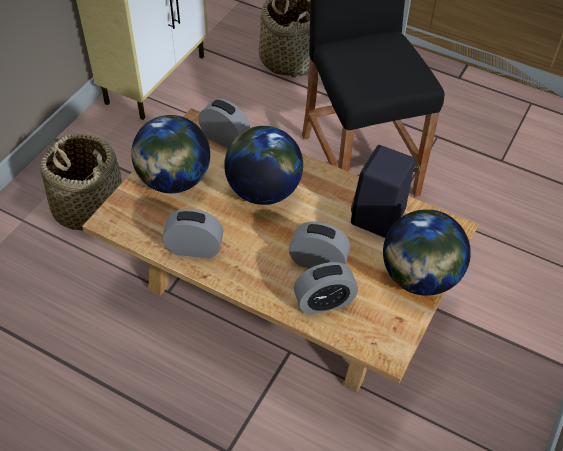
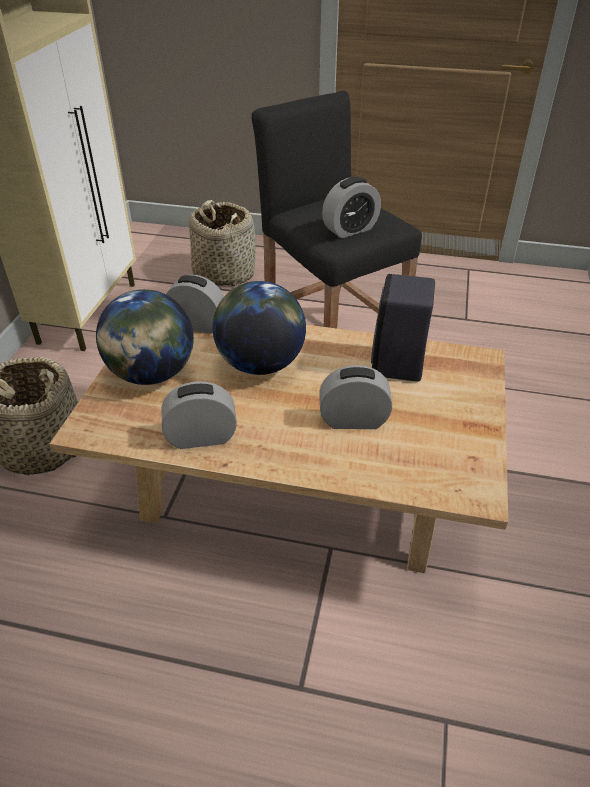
camera: 15 degrees left, 10 degrees down
alarm clock [294,262,358,315] -> alarm clock moved to [322,177,381,238]
globe [383,209,471,296] -> none

